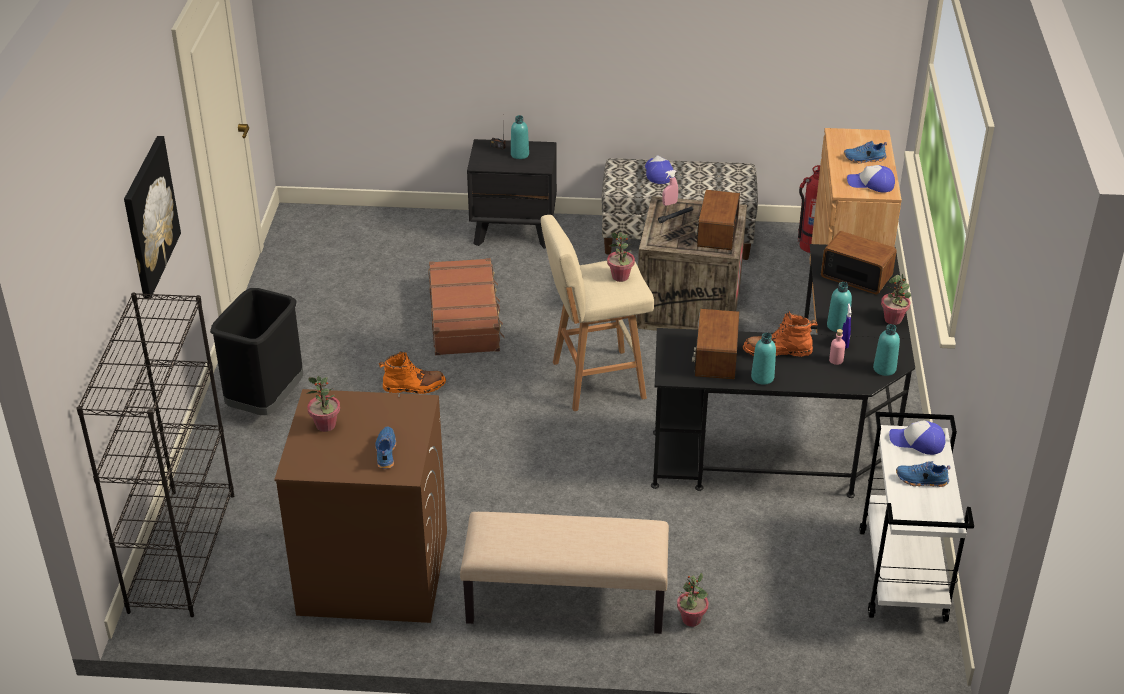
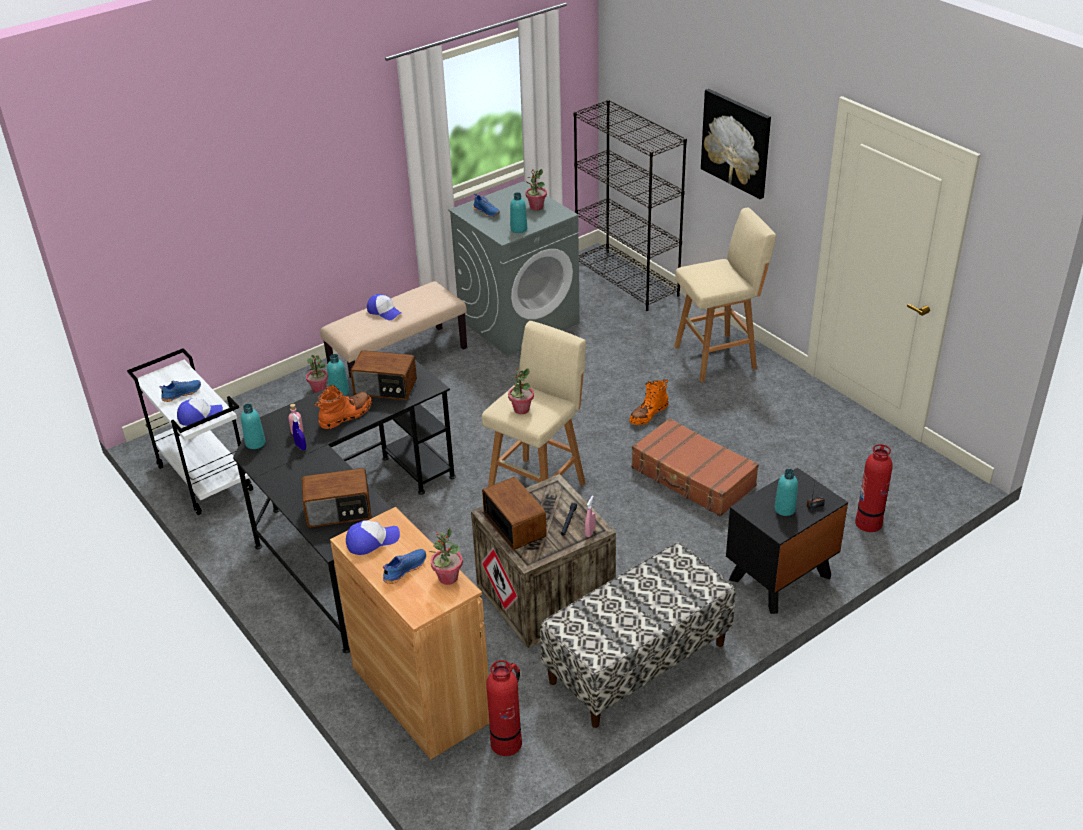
camera: 140 degrees right, 0 degrees up
black trash can [210,288,303,415] -> beige stool [674,207,776,382]
brown washing machine [274,389,447,623] -> grey washing machine [448,181,580,356]
cap [645,155,673,184] -> cap moved to [367,294,401,320]
radio [692,309,739,379] -> radio turned 135 degrees clockwise [350,350,417,400]
turquoise bottle [827,282,852,332] -> turquoise bottle moved to [510,192,527,233]
potted plant [881,274,911,325] -> potted plant moved to [430,528,463,585]
none -> fire extinguisher [855,444,893,532]

